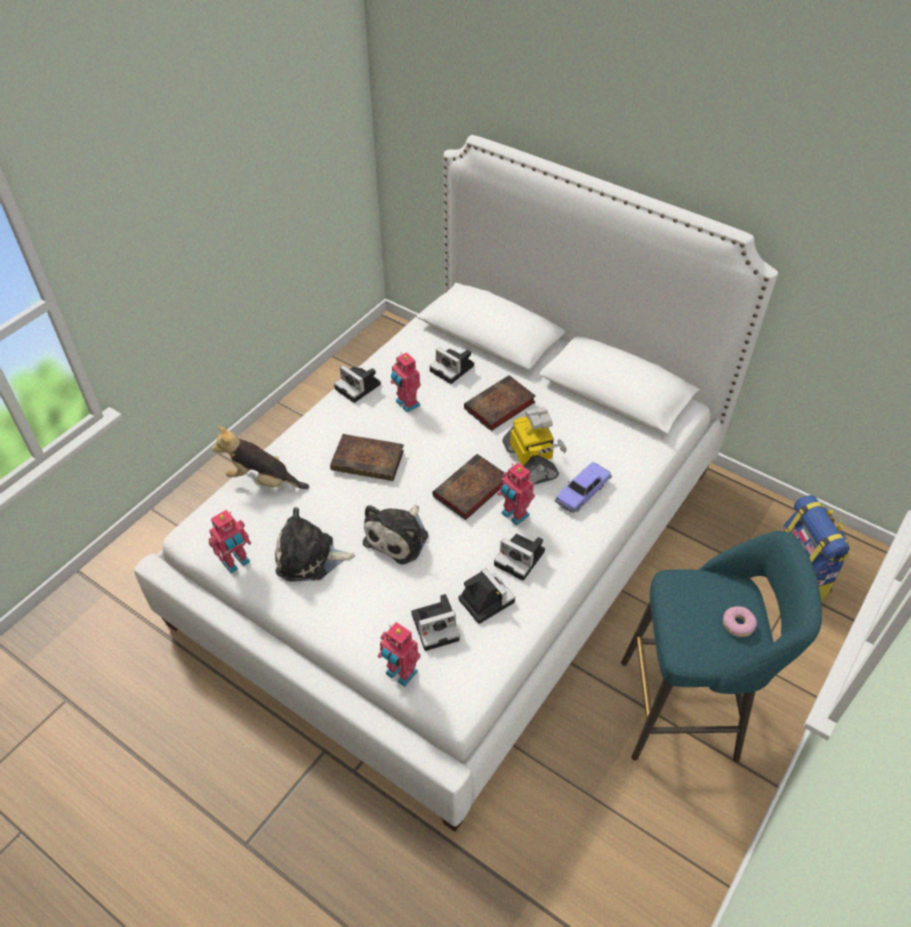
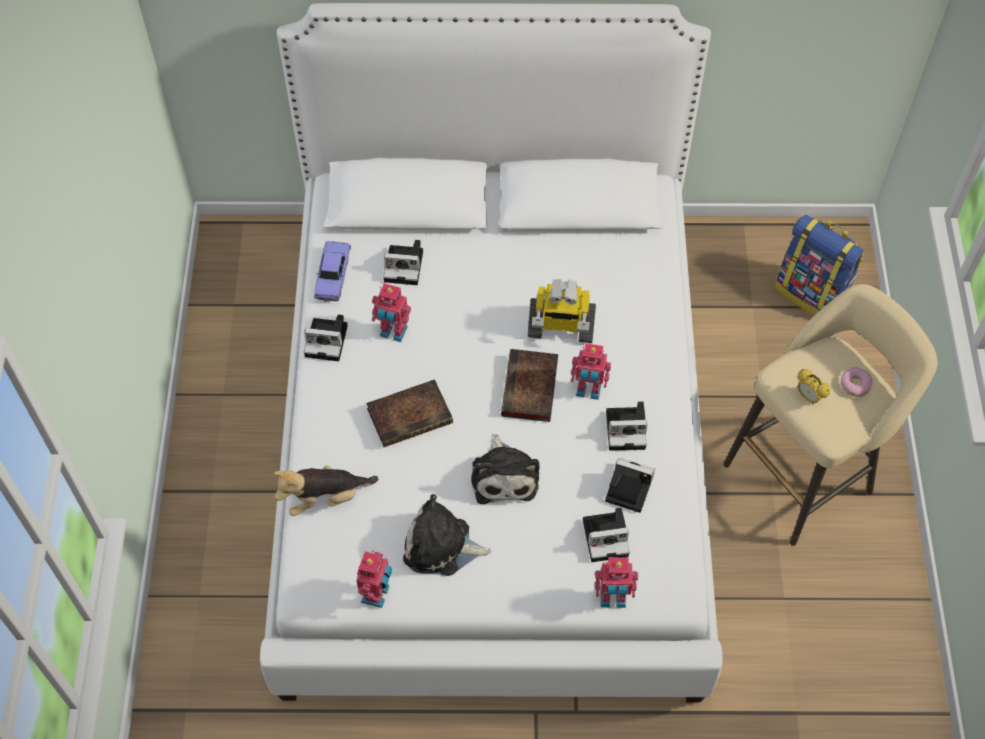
camera: 35 degrees left, 10 degrees up
plush toy [275,507,355,582] -> plush toy turned 45 degrees clockwise [403,494,491,576]
camera [411,594,460,651] -> camera turned 45 degrees clockwise [583,508,630,562]
book [464,375,536,431] -> none
toy robot [502,407,567,485] -> toy robot turned 150 degrees clockwise [528,279,596,343]
toy car [555,462,612,513] -> toy car moved to [314,241,351,302]
turquoise stool [621,531,822,762] -> beige stool [723,284,938,546]
none -> alarm clock [797,369,831,404]

